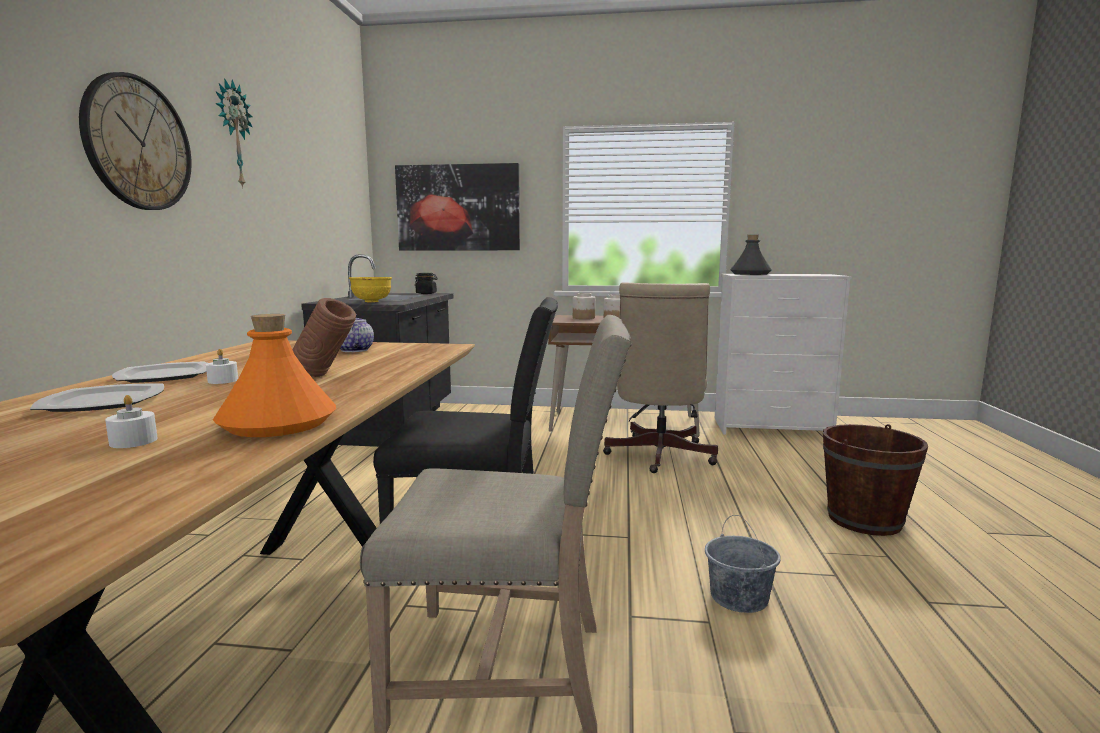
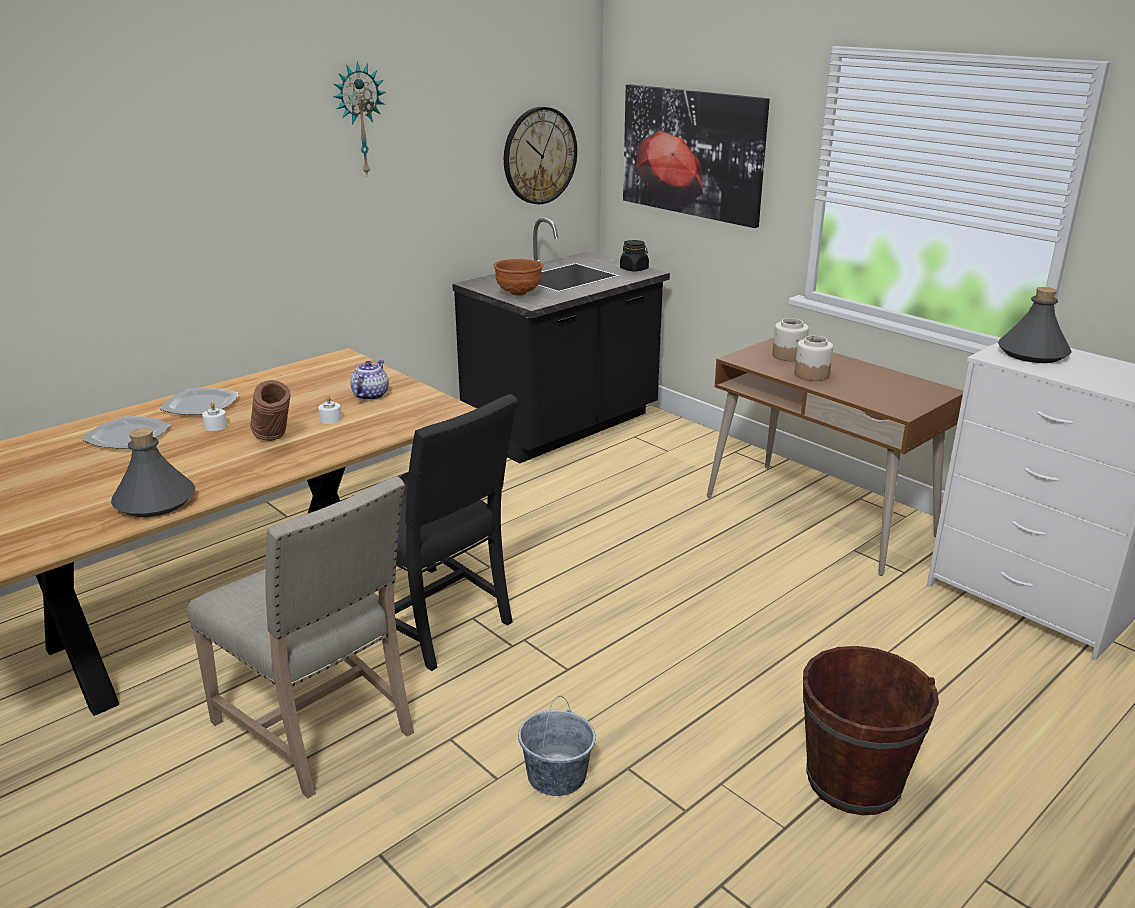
camera: 40 degrees right, 15 degrees up
wall clock [79,72,192,210] -> wall clock moved to [504,107,577,204]
white candle [105,395,158,448] -> white candle moved to [318,395,342,424]
orange bottle [213,314,336,437] -> grey bottle [111,428,195,517]
yellow bowl [349,277,392,302] -> brown bowl [493,259,543,295]
beige office chair [603,282,718,473] -> none

